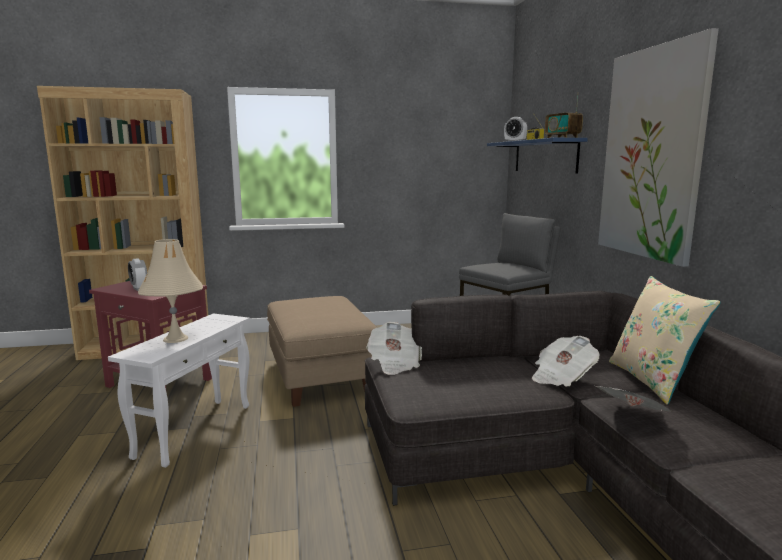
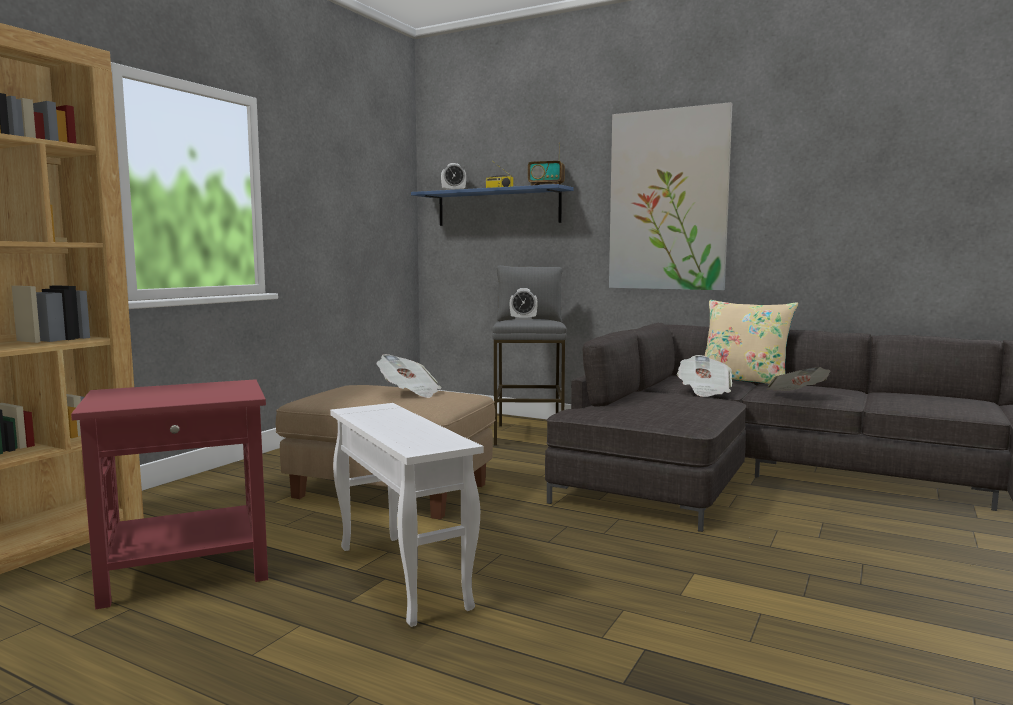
camera: 50 degrees left, 5 degrees down
alarm clock [128,258,147,291] -> alarm clock moved to [510,288,538,320]
beige table lamp [138,239,203,343] -> none
newspaper [366,322,422,375] -> newspaper moved to [377,354,442,398]

